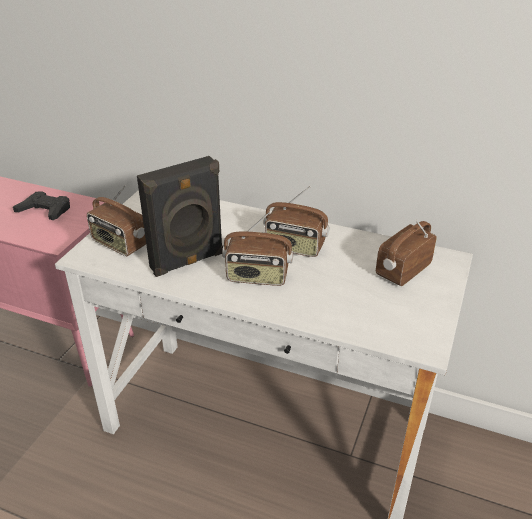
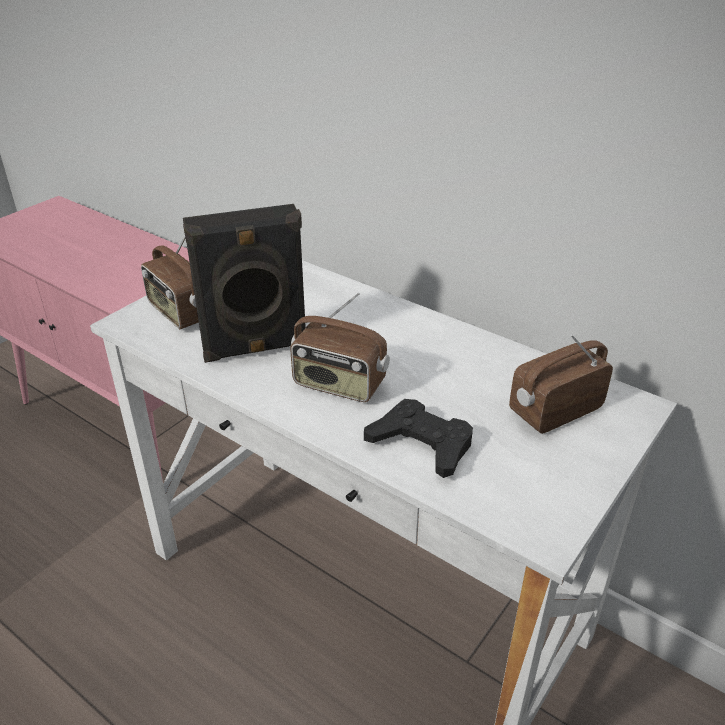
camera: 15 degrees right, 0 degrees up
black game controller [13,191,70,220] -> black game controller moved to [364,399,473,478]
radio [263,186,329,257] -> none

